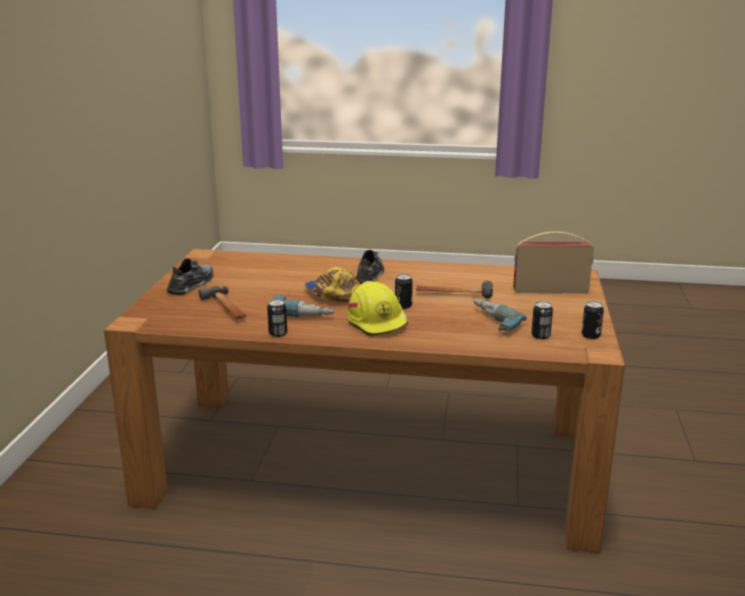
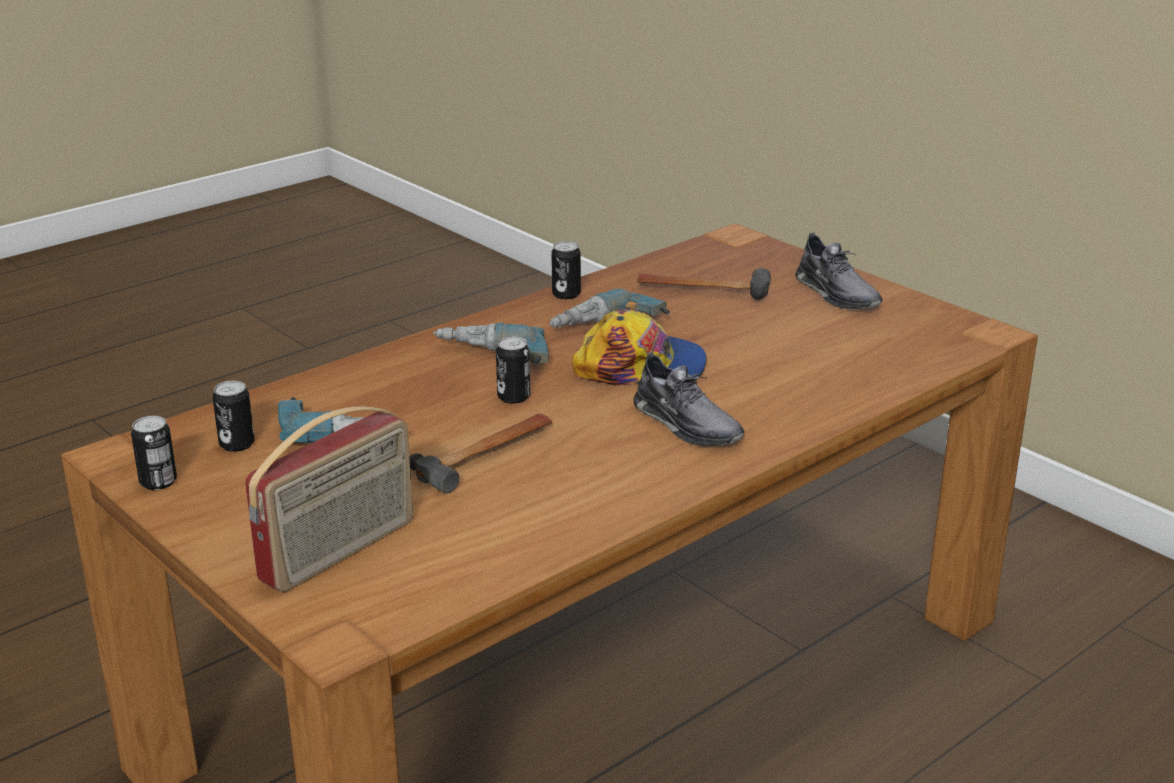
camera: 130 degrees right, 5 degrees up
yellow hard hat [347,281,409,337] -> power drill [433,323,549,366]

